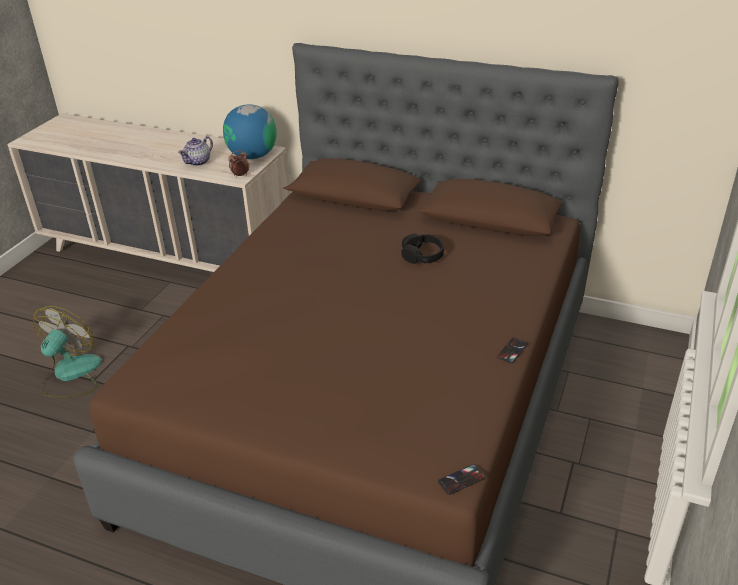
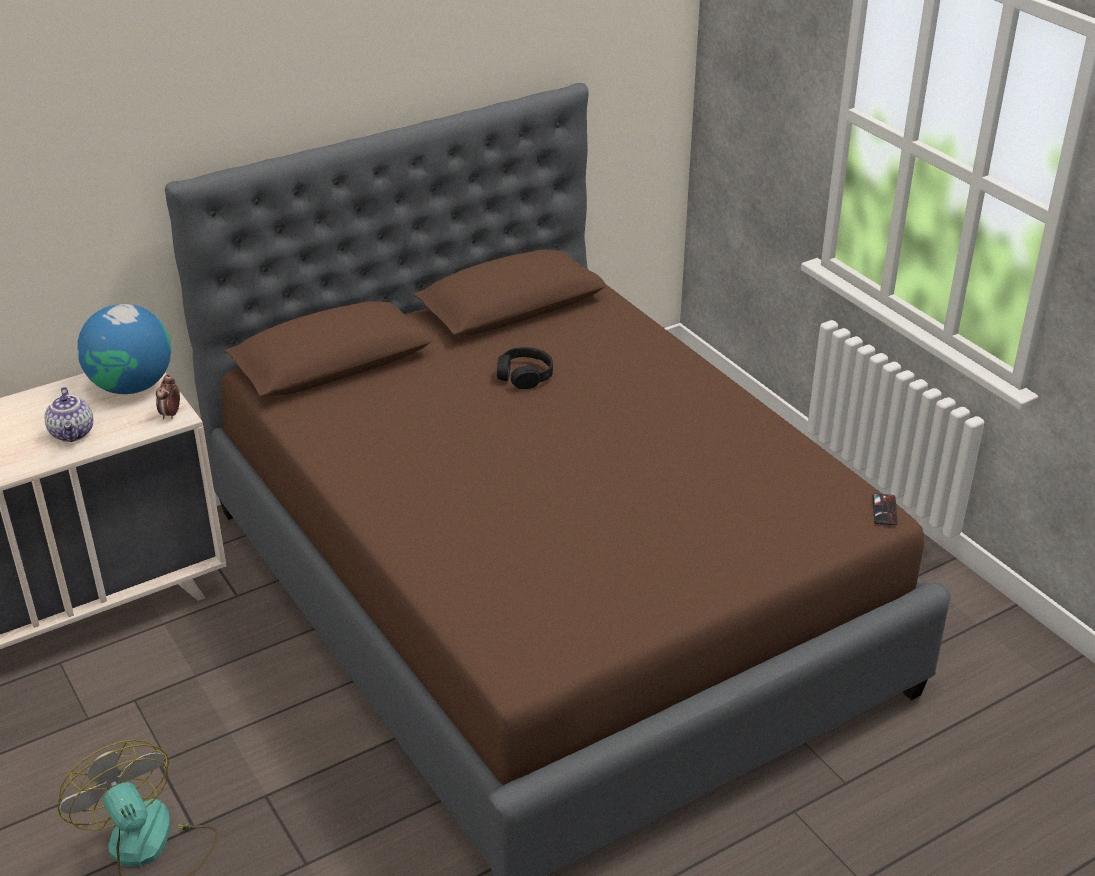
camera: 55 degrees left, 0 degrees up
phone [497,337,528,363] -> none

